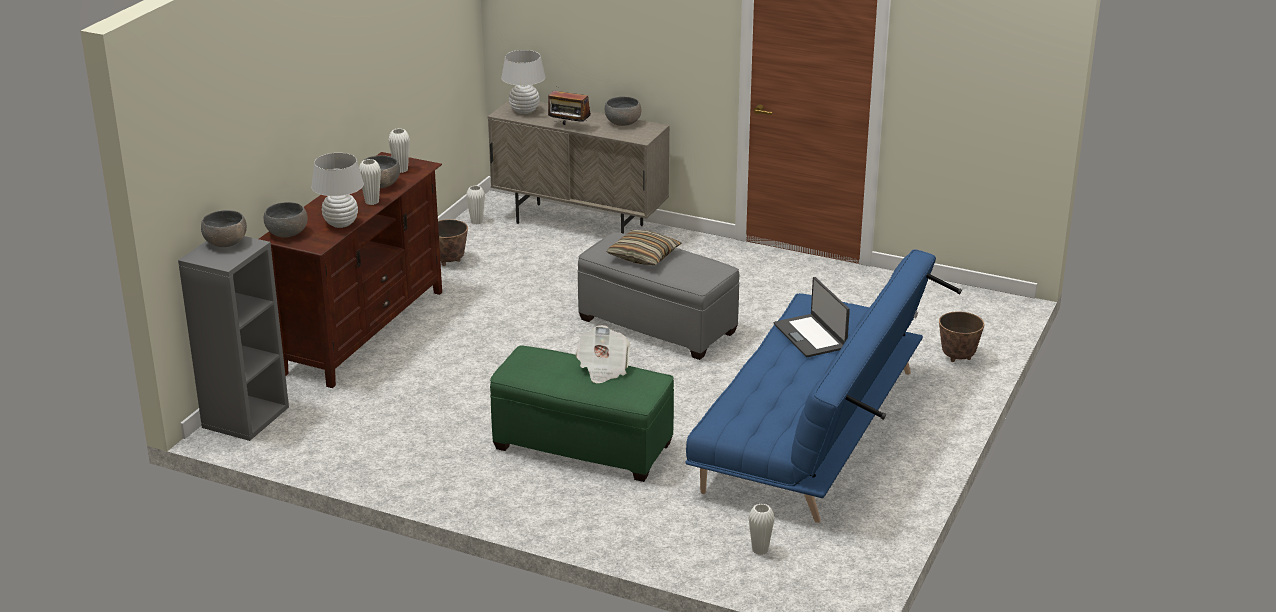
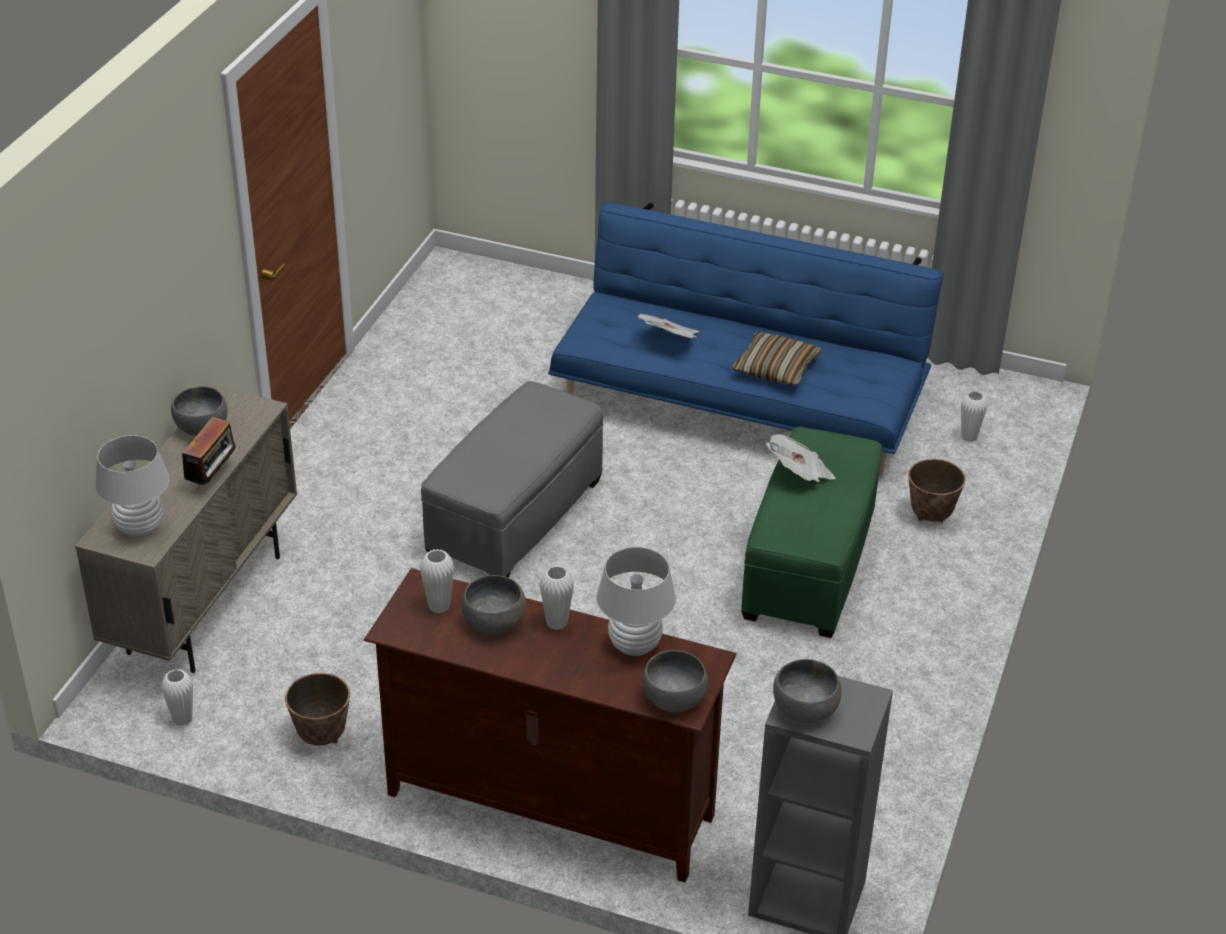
camera: 95 degrees left, 10 degrees up
pillow [606,230,682,265] -> pillow moved to [732,332,822,386]
laptop [774,277,850,357] -> newspaper [638,314,699,339]
planter [939,311,984,362] -> planter moved to [908,459,966,523]

